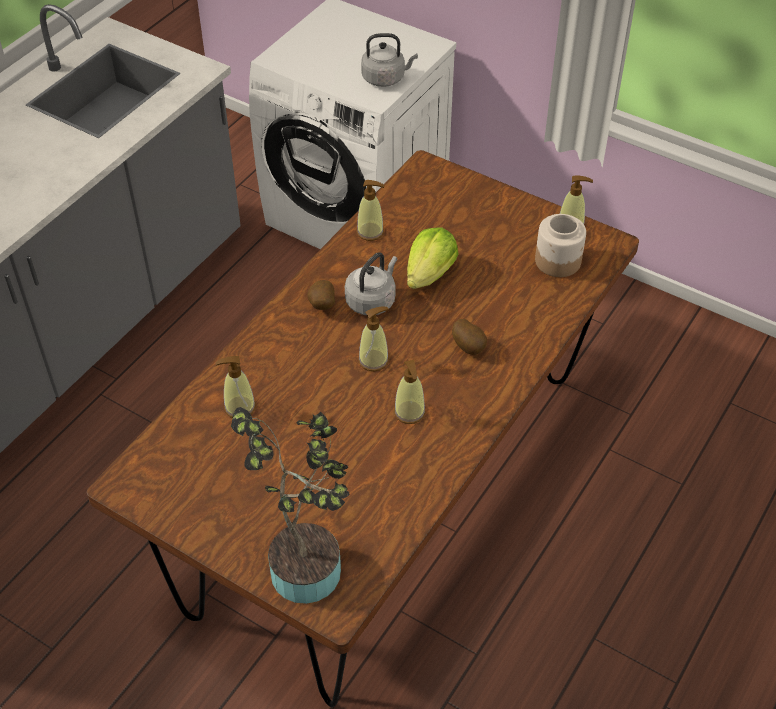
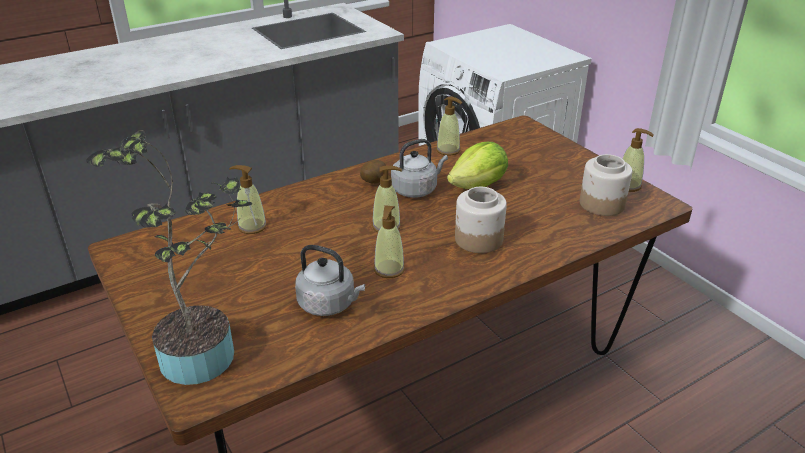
camera: 25 degrees right, 15 degrees down
grey kettle [361,33,418,87] -> grey kettle moved to [295,245,365,316]
potato [452,319,487,355] -> jar [455,187,507,253]

